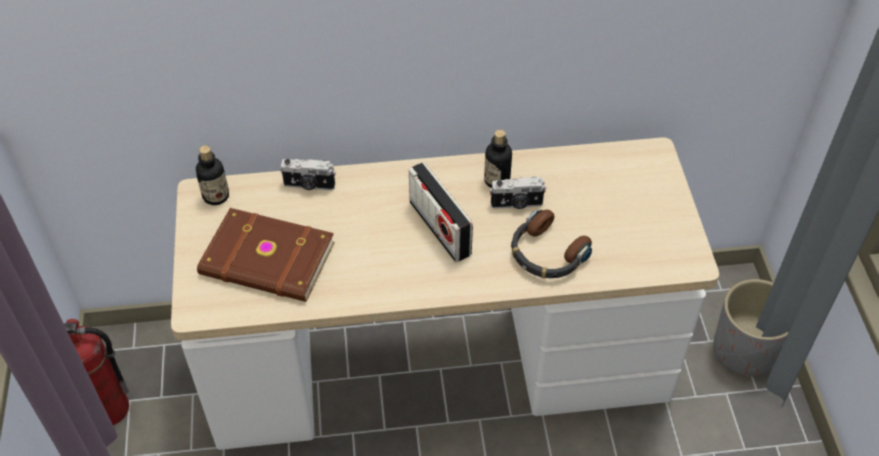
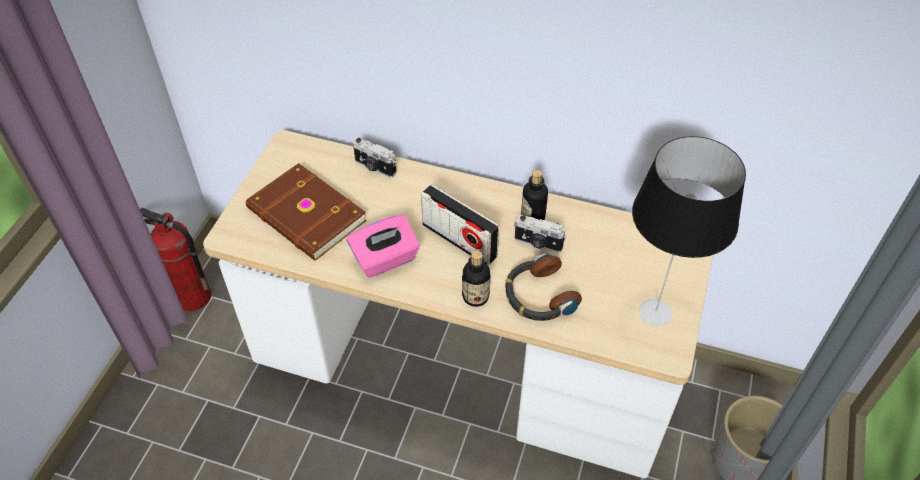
camera: 25 degrees right, 0 degrees up
bottle [196,145,229,205] -> bottle moved to [462,250,491,307]
radio [409,162,473,262] -> radio turned 45 degrees counterclockwise [421,184,499,265]
none -> pink tissue box [346,215,420,278]
none -> table lamp [632,136,746,326]

